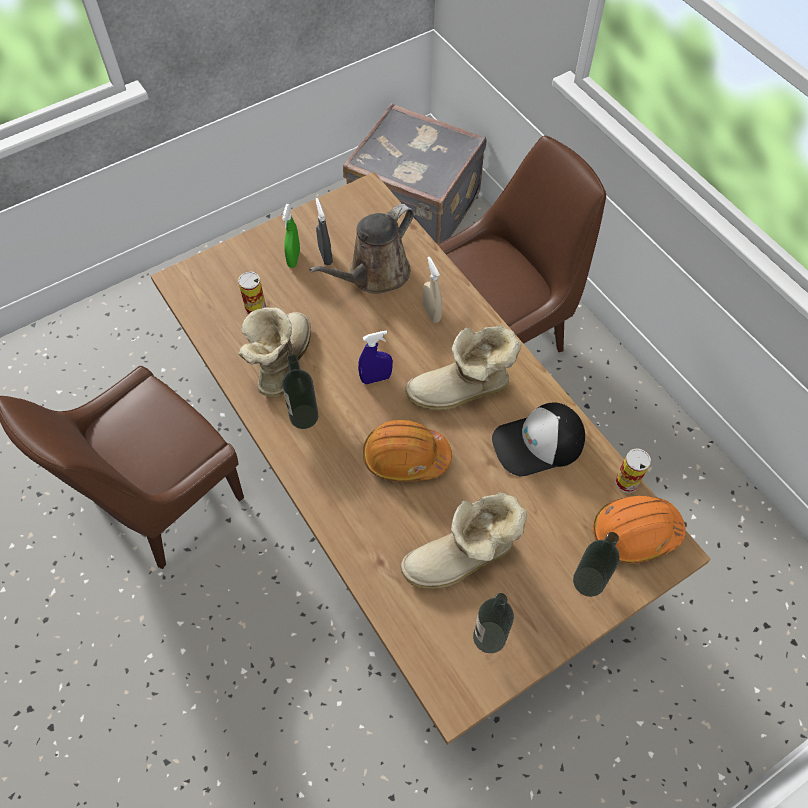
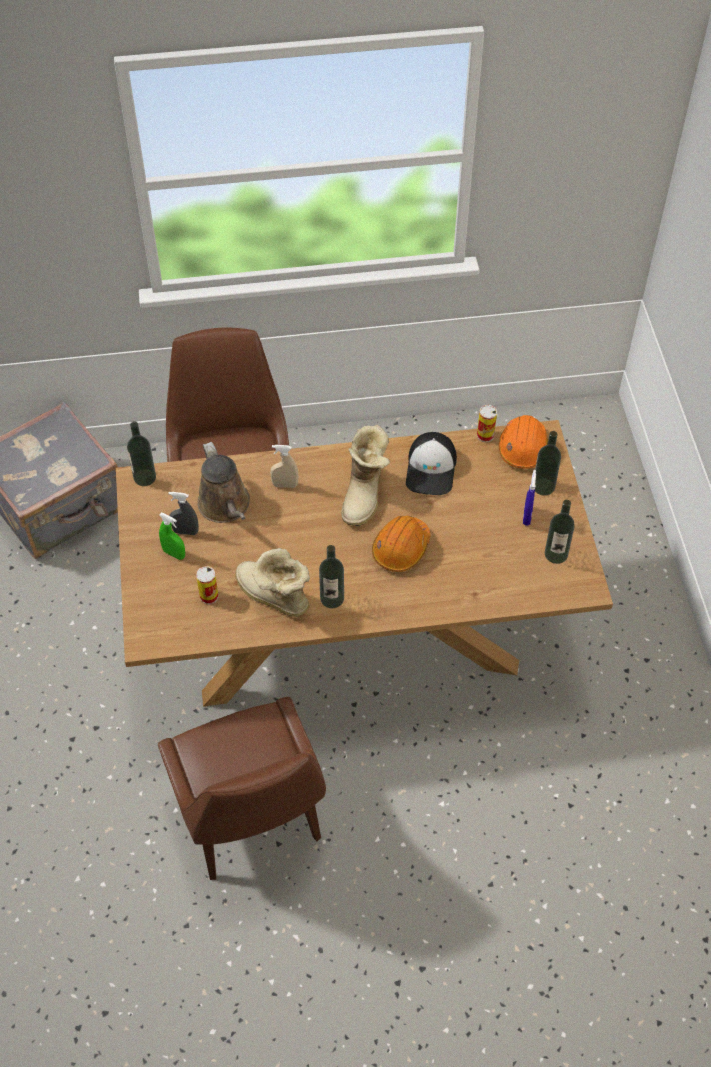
camera: 65 degrees left, 5 degrees down
blue spray bottle [358,330,393,384] -> blue spray bottle moved to [523,470,536,526]
boot [401,492,527,589] -> none
none -> bottle [127,421,156,486]

